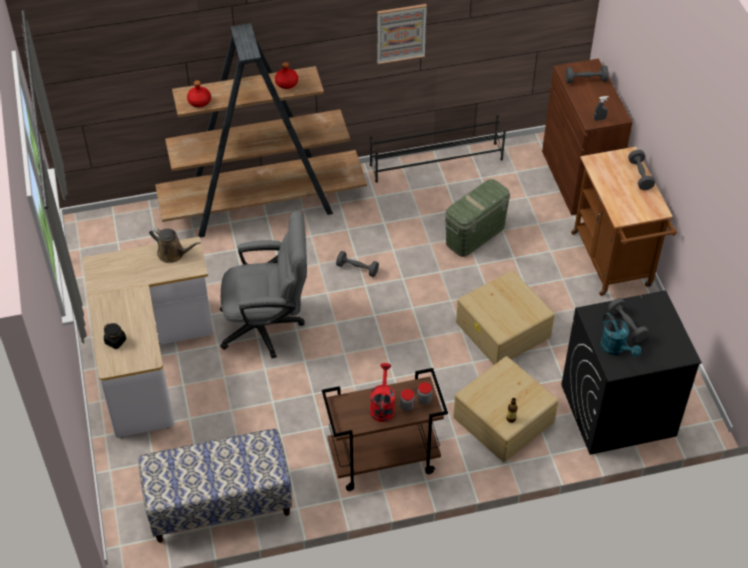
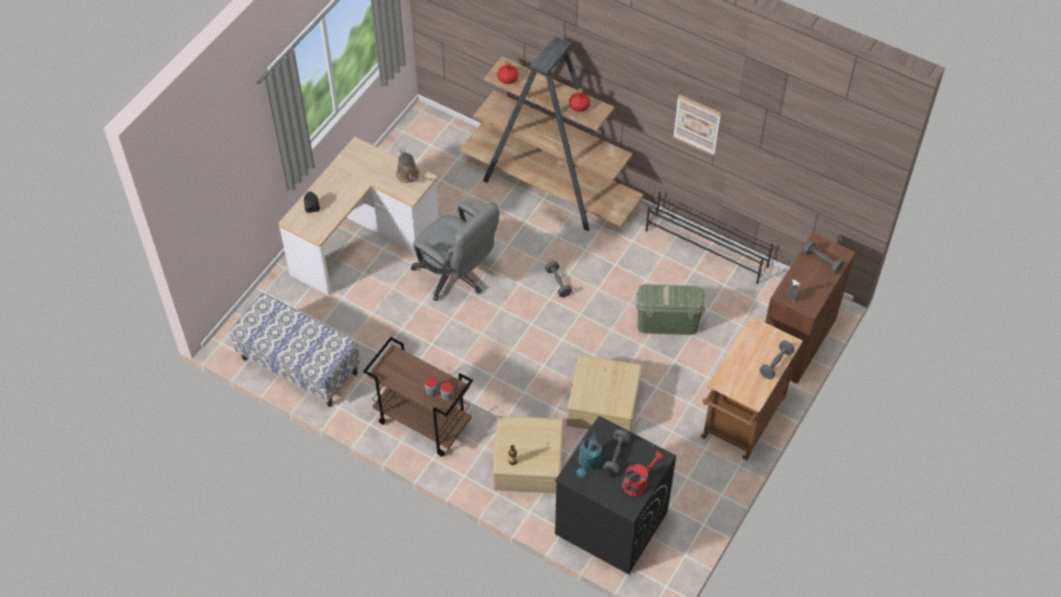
camera: 45 degrees right, 5 degrees up
red watering can [370,363,395,422] -> red watering can moved to [621,451,664,496]

